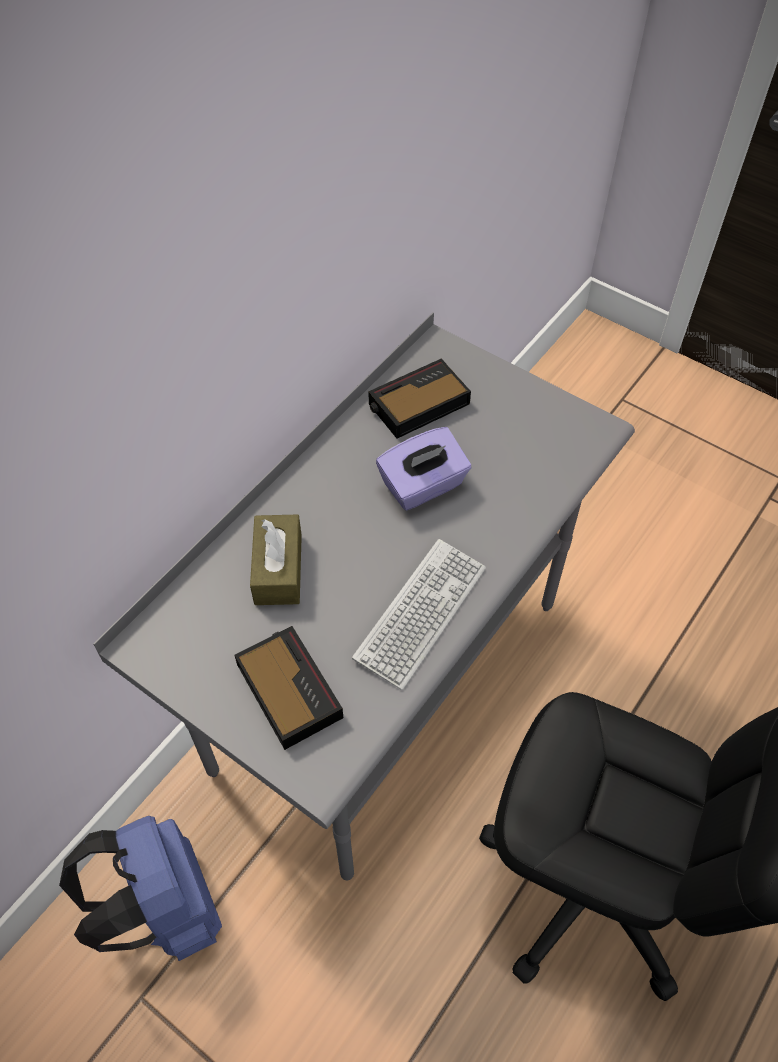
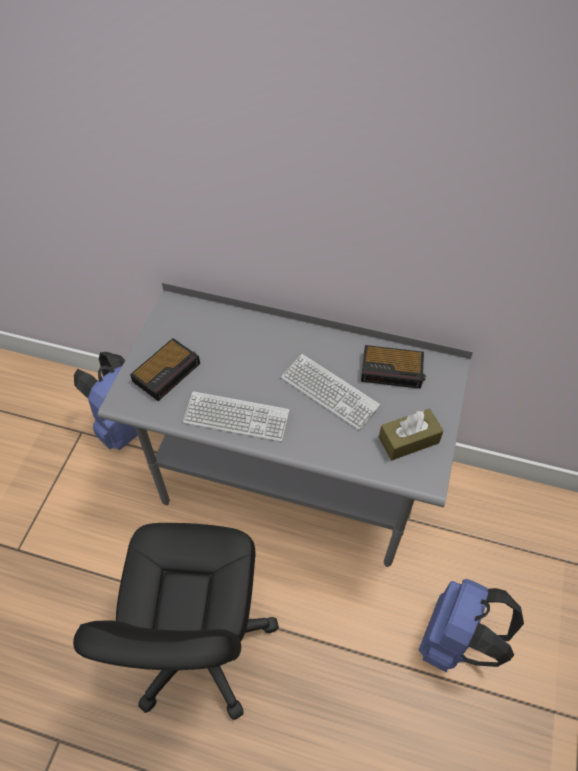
camera: 70 degrees right, 0 degrees up
brown tissue box [250,515,302,605] -> brown tissue box moved to [379,409,443,460]
alarm clock [368,358,471,438] -> alarm clock turned 150 degrees clockwise [361,345,426,389]
purple tissue box [376,427,471,510] -> keyboard [281,354,380,430]
none -> blue backpack [419,579,524,672]

